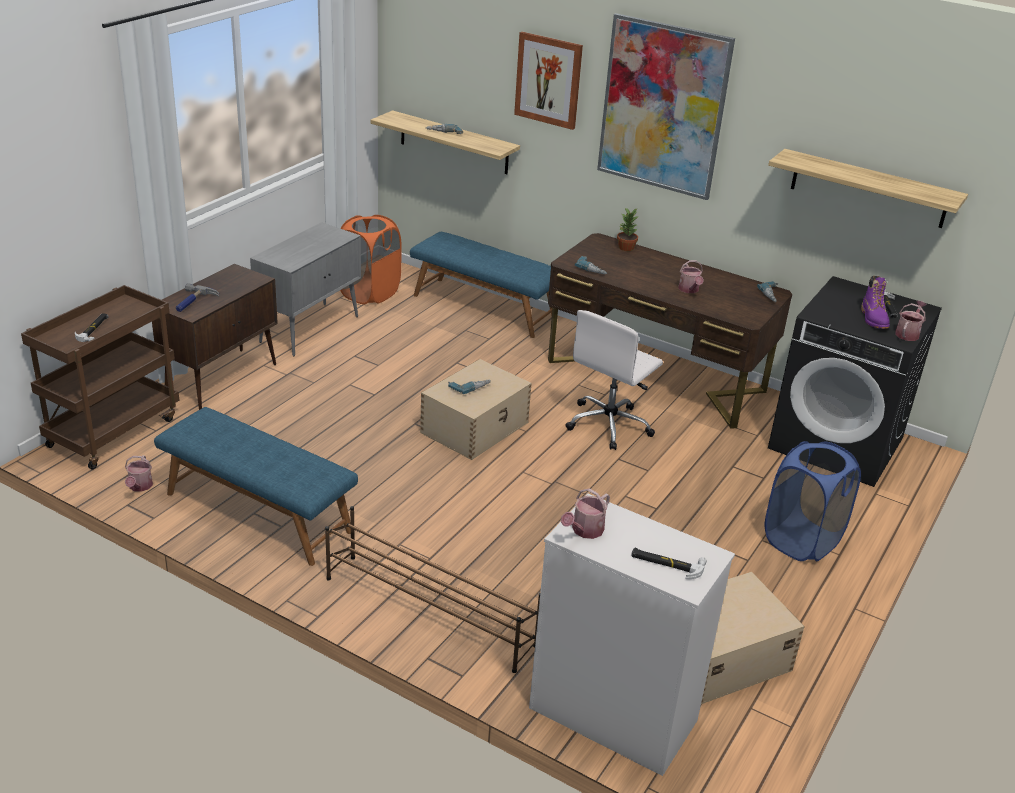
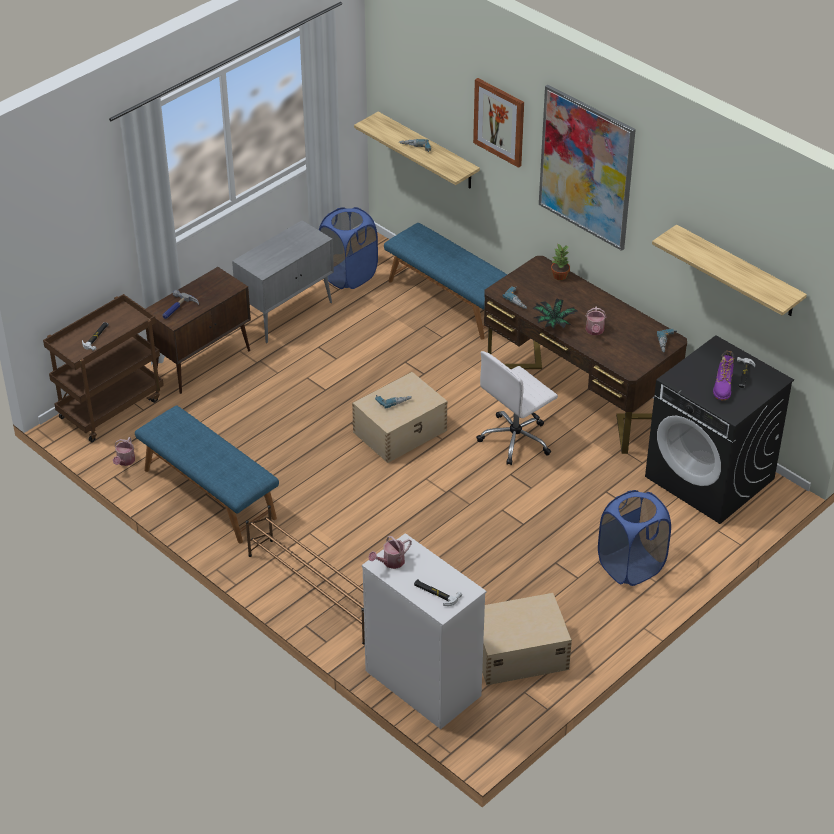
camera: 15 degrees right, 10 degrees up
orange laundry basket [340,215,402,305] -> blue laundry basket [319,207,378,289]
watering can [895,301,927,341] -> none
none -> potted plant [533,298,577,329]

